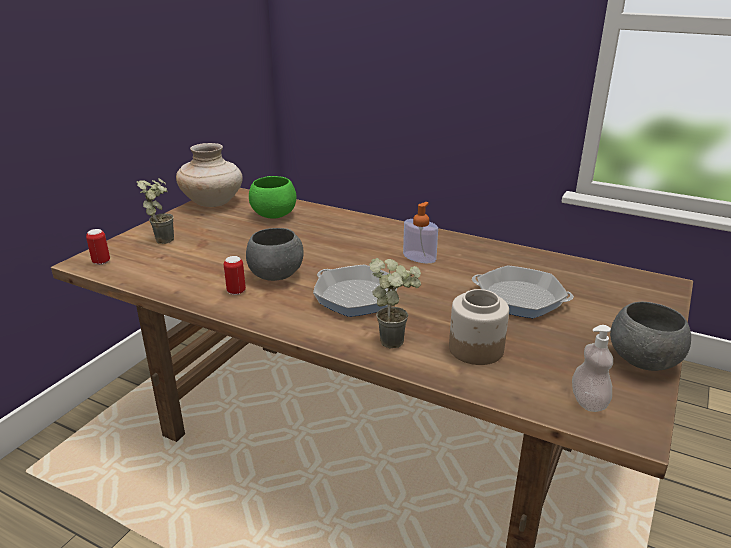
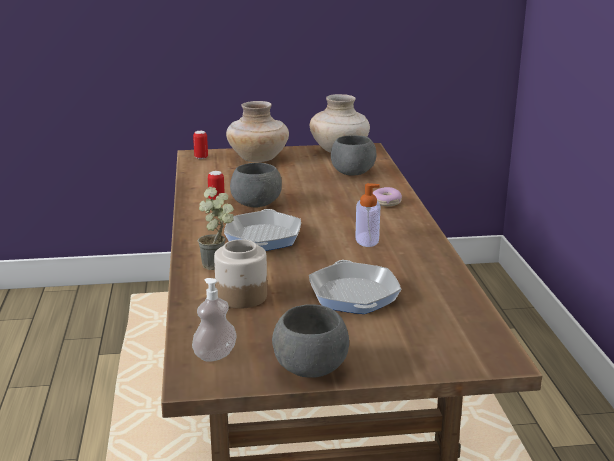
camera: 55 degrees right, 5 degrees down
potted plant [136,178,174,244] -> beige vase [226,101,289,162]
green bowl [249,176,296,219] -> grey bowl [331,135,377,175]
none -> donut [373,187,402,206]

